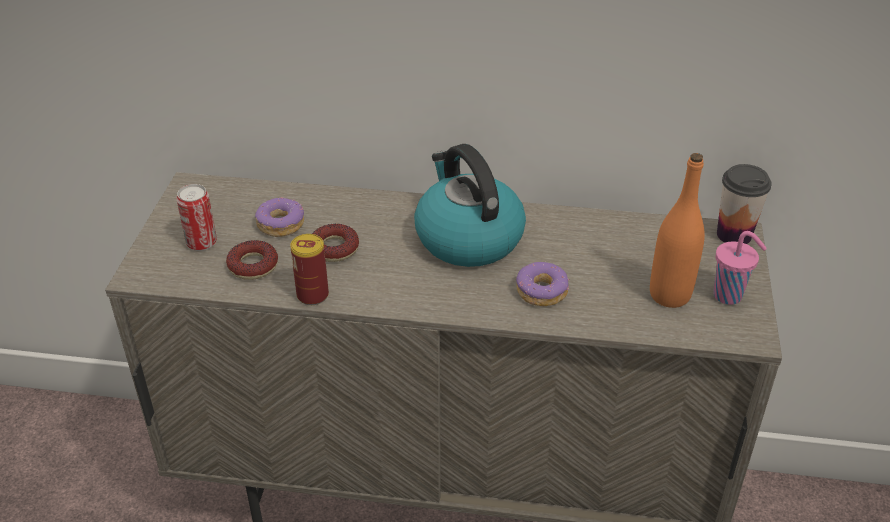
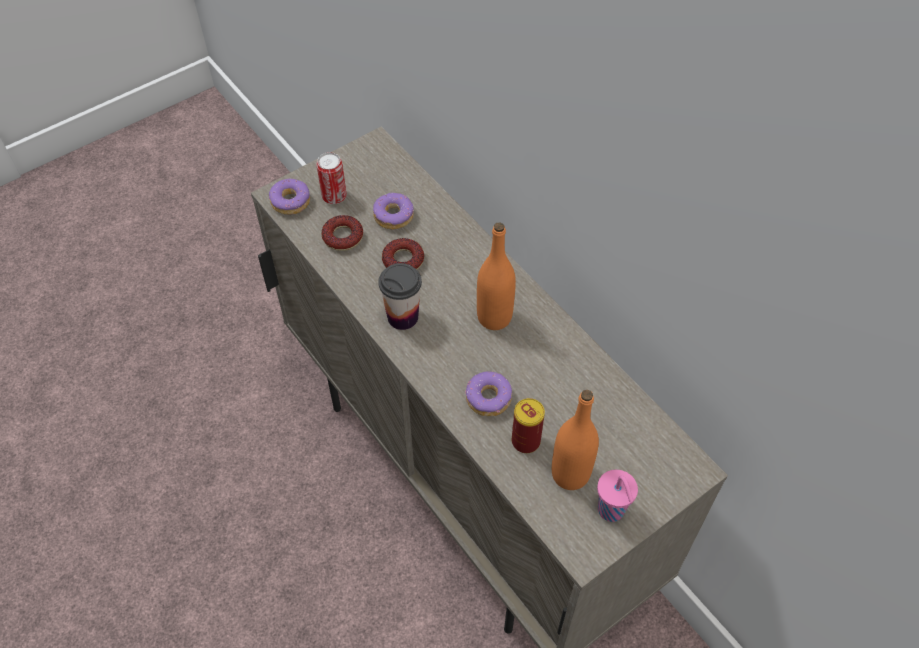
camera: 45 degrees right, 15 degrees up
can [290,234,329,305] -> can moved to [512,398,545,453]
kettle [414,144,526,267] -> orange bottle [477,222,516,330]
cup [717,164,772,244] -> cup moved to [378,263,422,330]
none -> donut [269,179,310,215]

